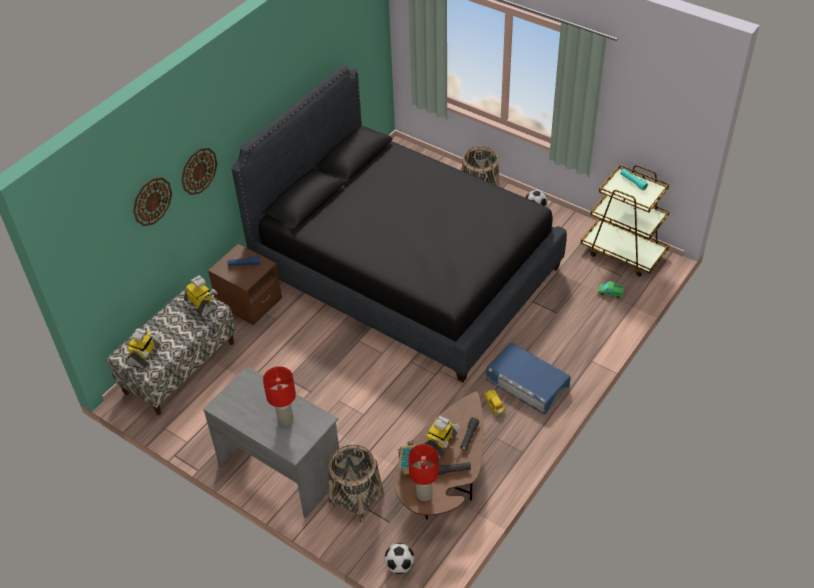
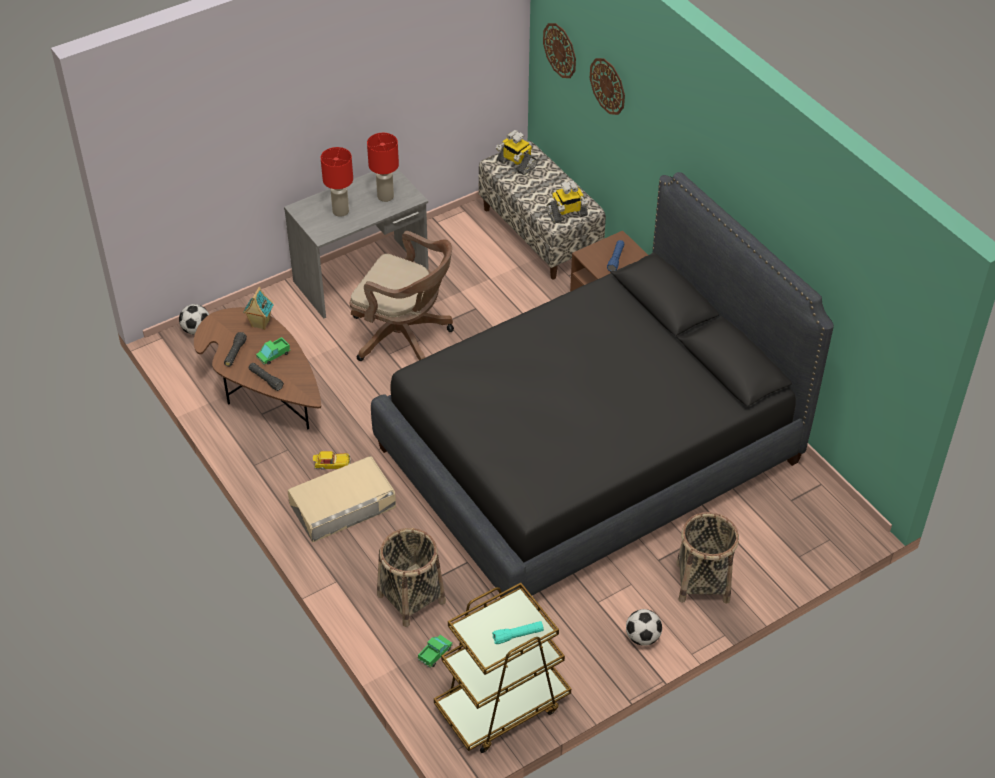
camera: 110 degrees right, 0 degrees up
wall clock [181,148,217,195] -> wall clock moved to [543,23,576,78]
basket [329,444,384,523] -> basket moved to [377,528,446,627]
red table lamp [408,444,439,501] -> red table lamp moved to [367,133,399,202]
toy robot [424,416,460,459] -> toy truck [256,337,291,365]
blue storage box [486,343,571,414] -> beige storage box [288,456,396,542]
none -> brown office chair [350,231,454,361]

